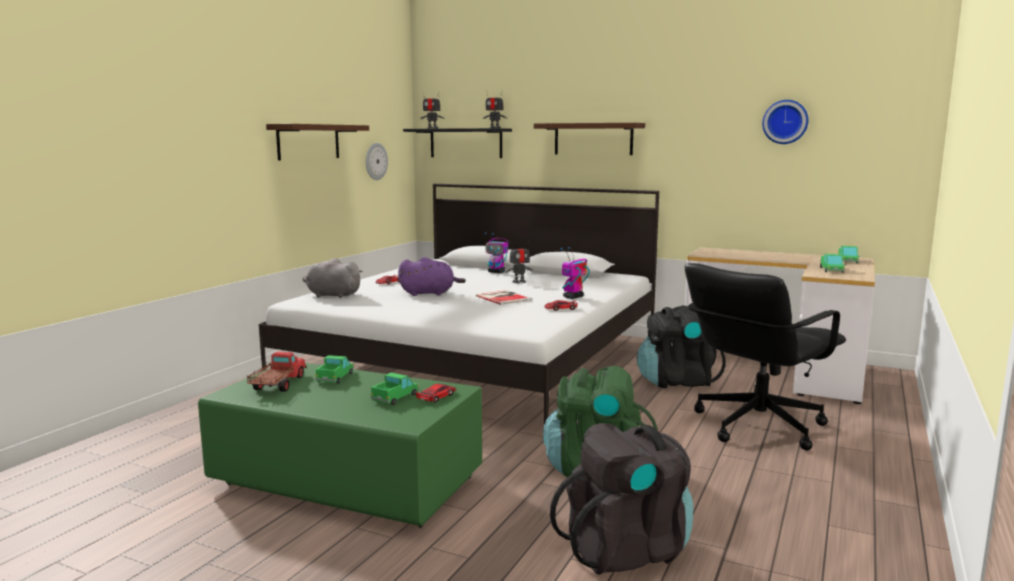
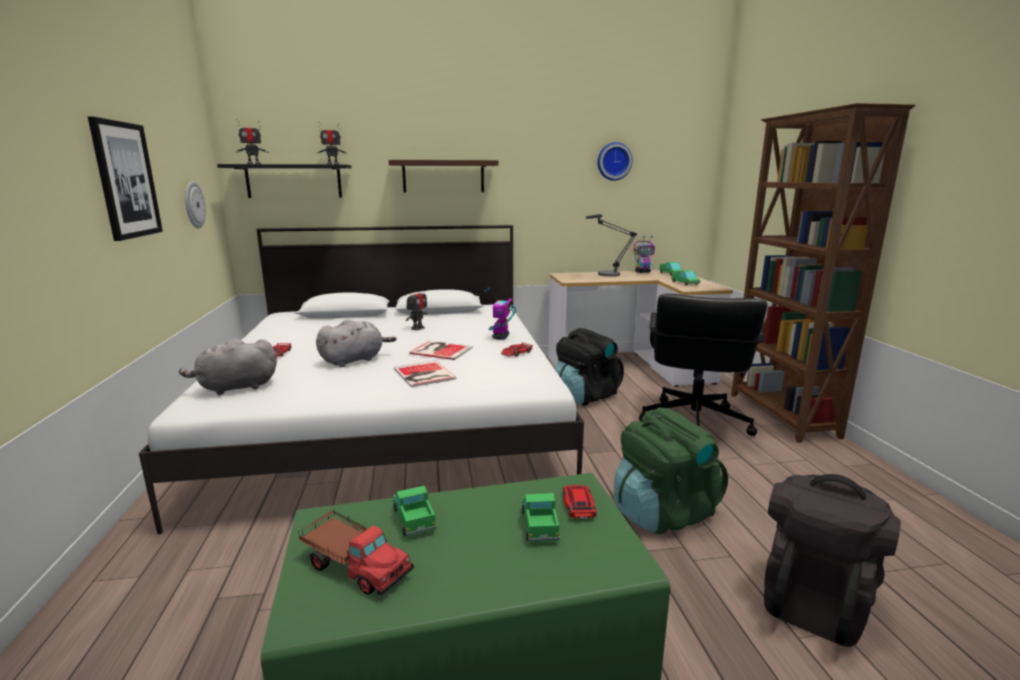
camera: 35 degrees left, 5 degrees up
toy truck [247,352,307,392] -> toy truck turned 150 degrees clockwise [298,510,414,595]
shelf [266,124,369,160] -> picture [88,117,163,241]
purple plush toy [398,257,466,296] -> grey plush toy [316,319,396,367]
toy robot [484,233,508,273] -> toy robot moved to [634,236,655,273]
none -> book [394,360,456,387]
none -> table lamp [586,214,637,277]
none -> brown bookcase [731,103,915,443]

